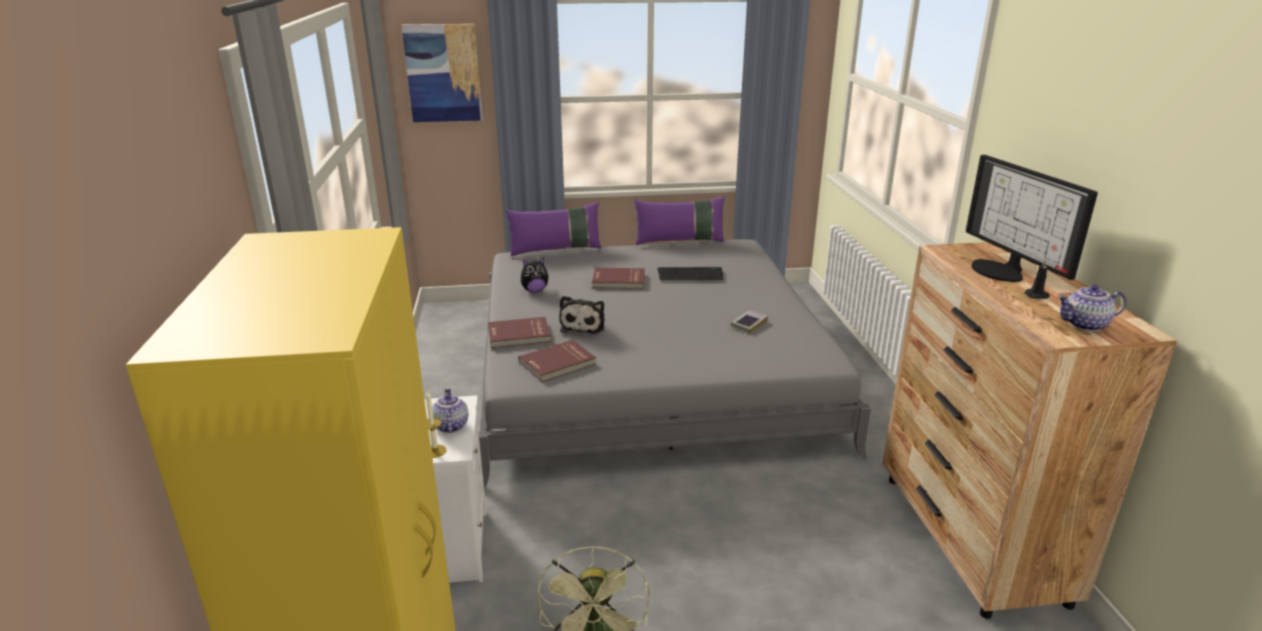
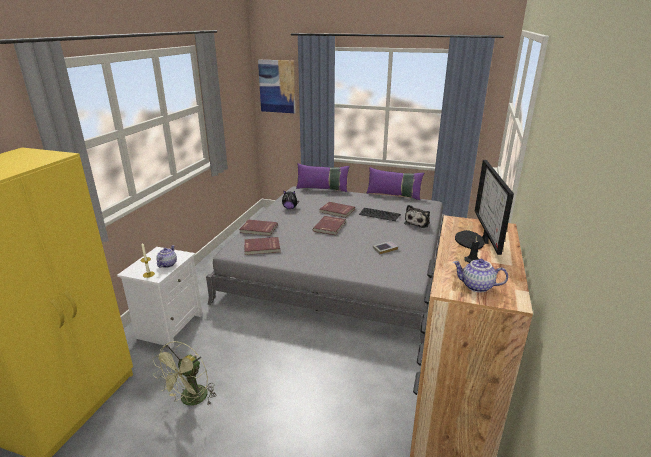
camera: 25 degrees right, 0 degrees up
plush toy [559,296,605,334] -> plush toy moved to [404,205,430,228]
none -> red book [313,216,346,235]

